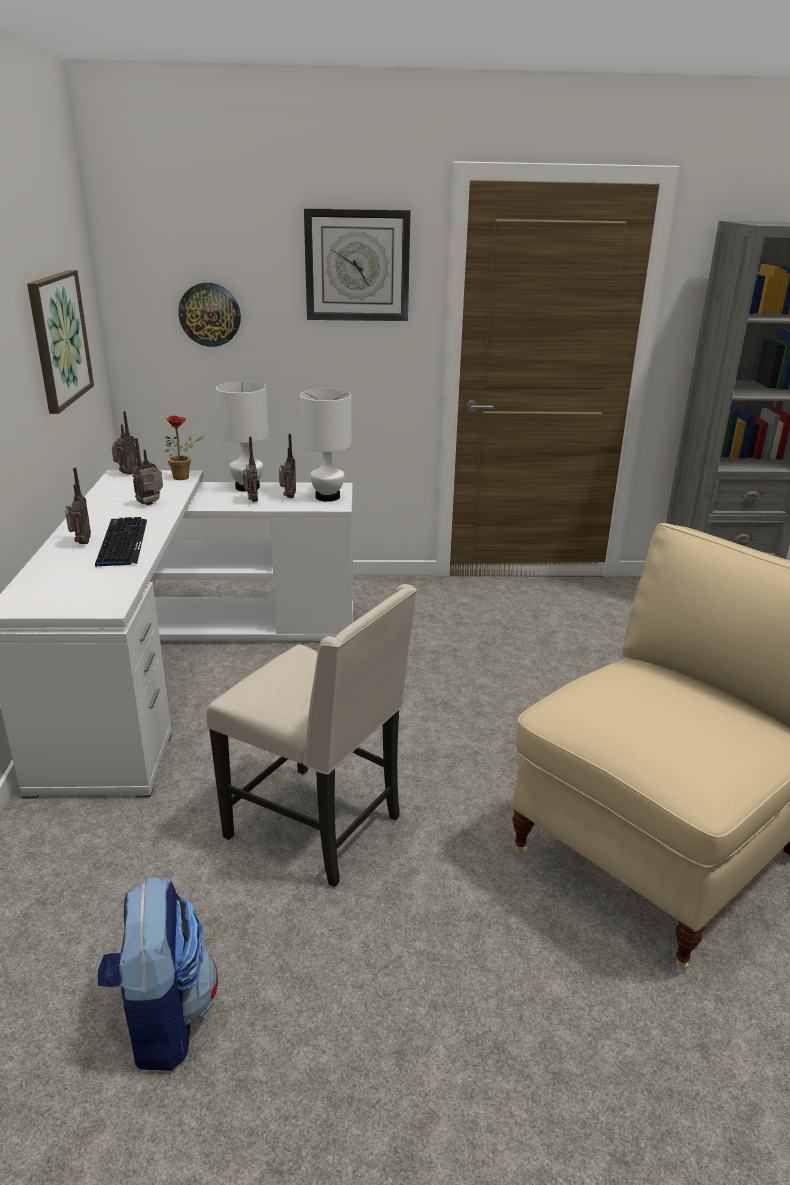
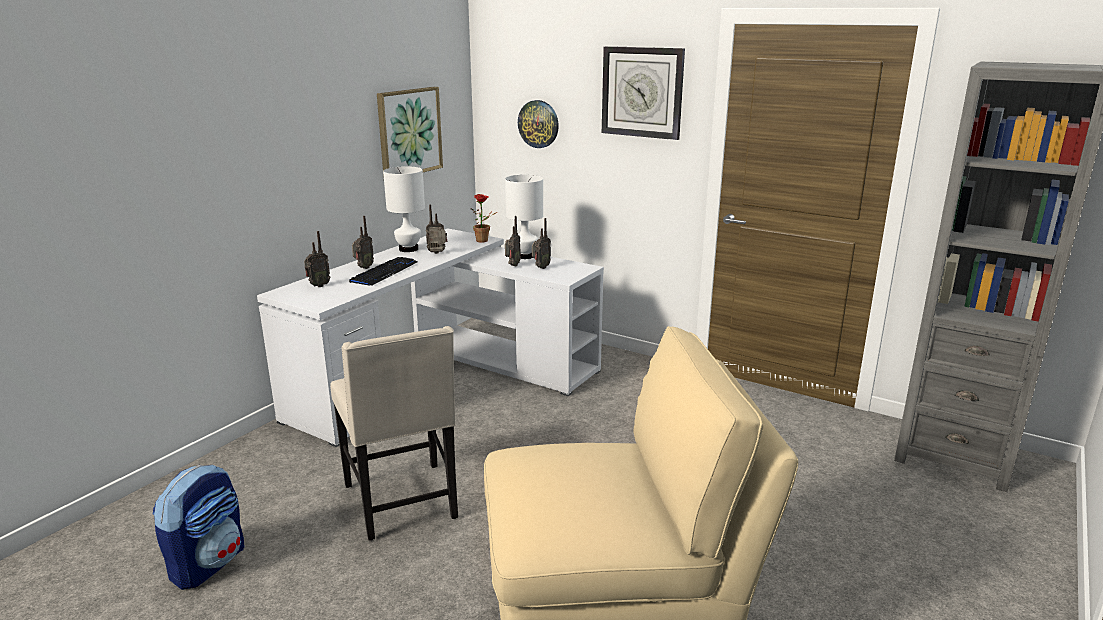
camera: 35 degrees right, 5 degrees down
radio [112,411,137,475] -> radio moved to [304,231,331,287]
white table lamp [300,389,351,502] -> white table lamp moved to [383,166,425,252]

